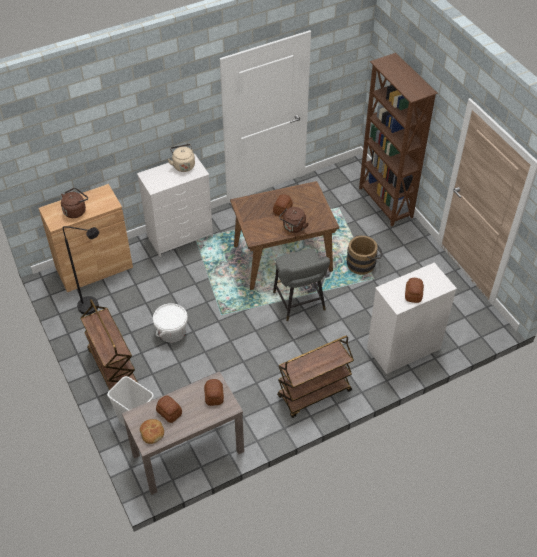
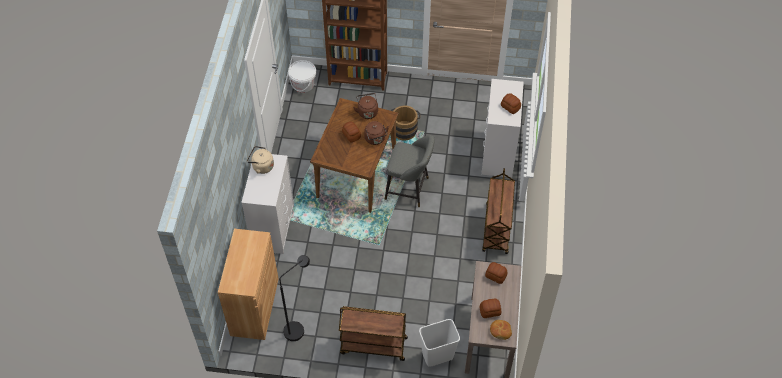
camera: 55 degrees left, 5 degrees up
brown kettle [61,188,88,218] -> brown kettle moved to [353,93,378,119]
white bucket [153,303,188,343] -> white bucket moved to [288,60,316,92]

